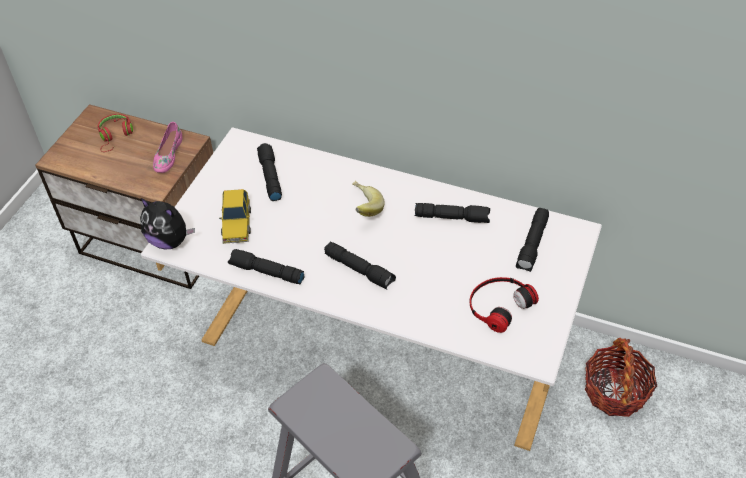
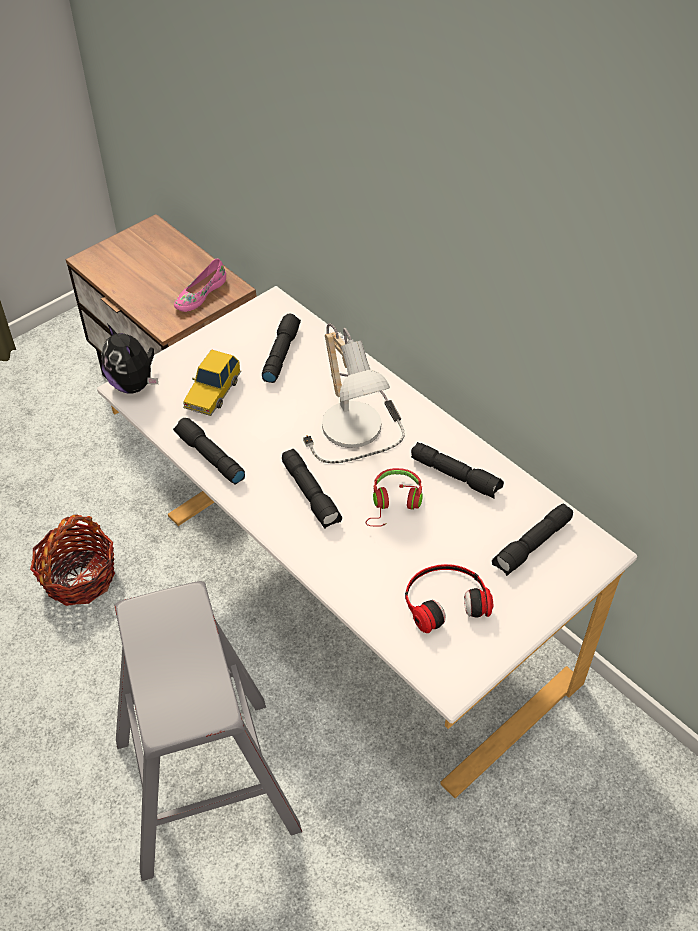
camera: 25 degrees right, 0 degrees up
red headphones [98,114,133,152] -> red headphones moved to [366,468,423,527]
banana [353,181,385,217] -> table lamp [303,323,405,464]
basket [585,338,657,417] -> basket moved to [30,515,115,606]

